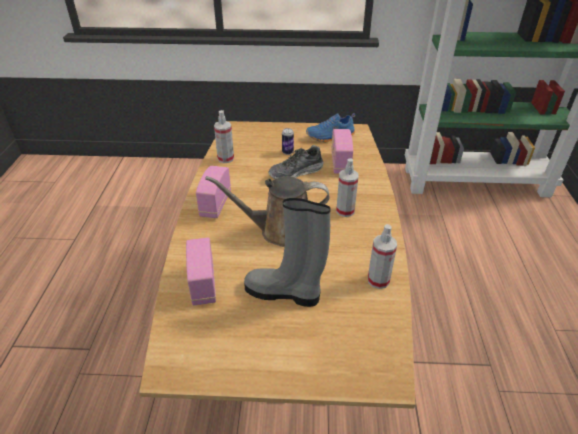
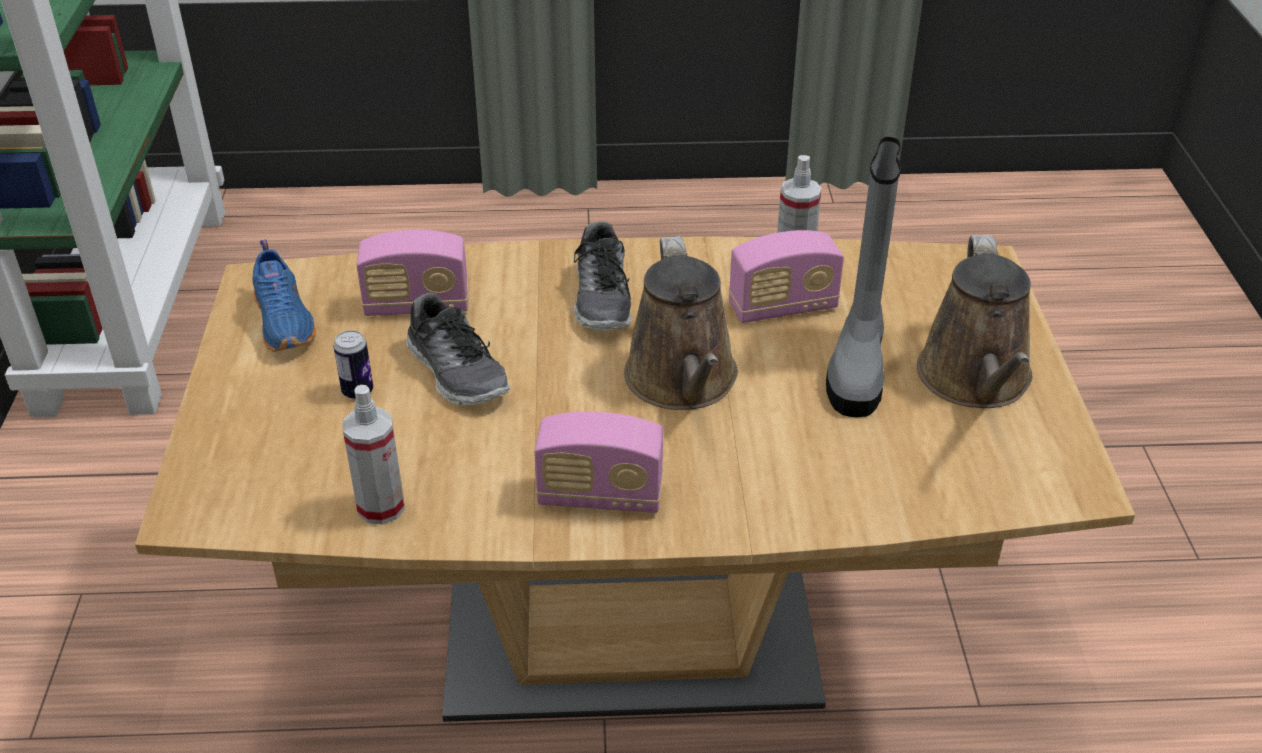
camera: 95 degrees left, 0 degrees up
radio [186,237,216,305] -> radio moved to [729,230,844,323]
spray bottle [336,158,359,217] -> shoe [574,221,632,331]
none -> brown watering can [917,235,1032,408]

